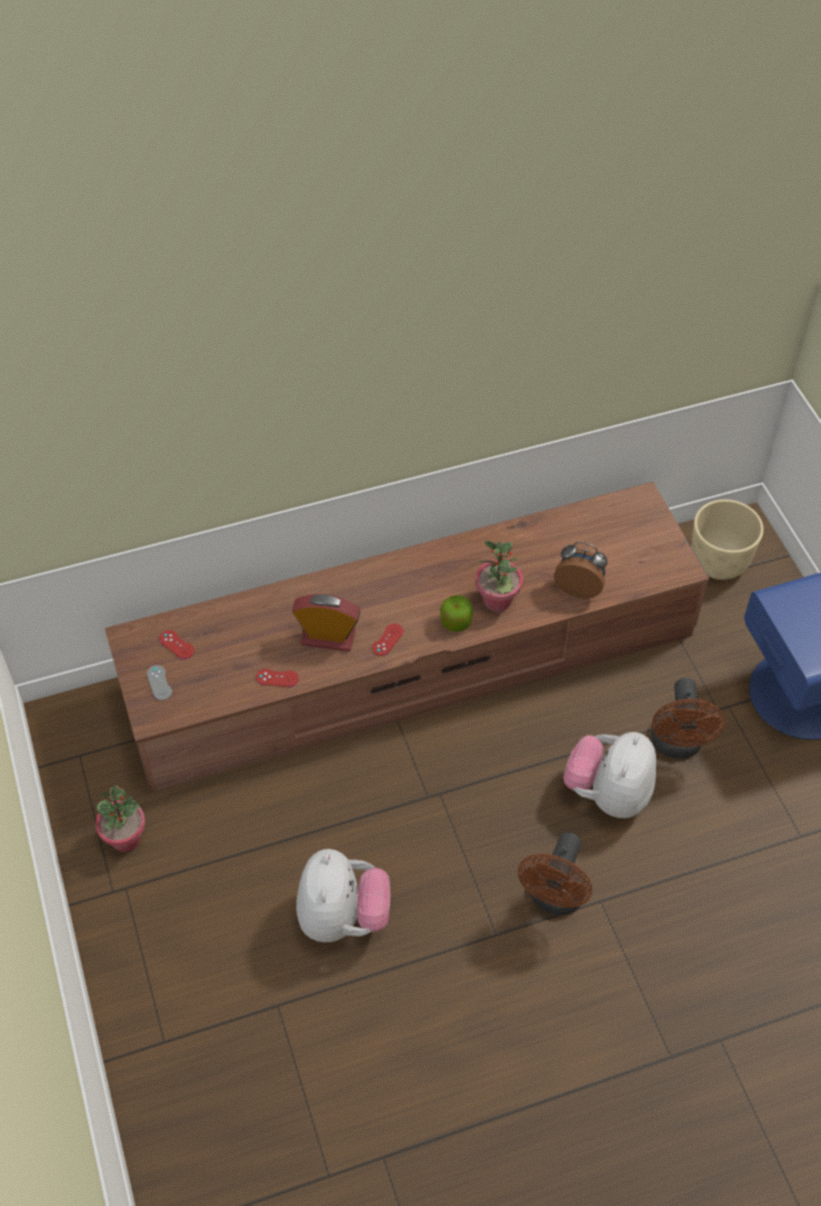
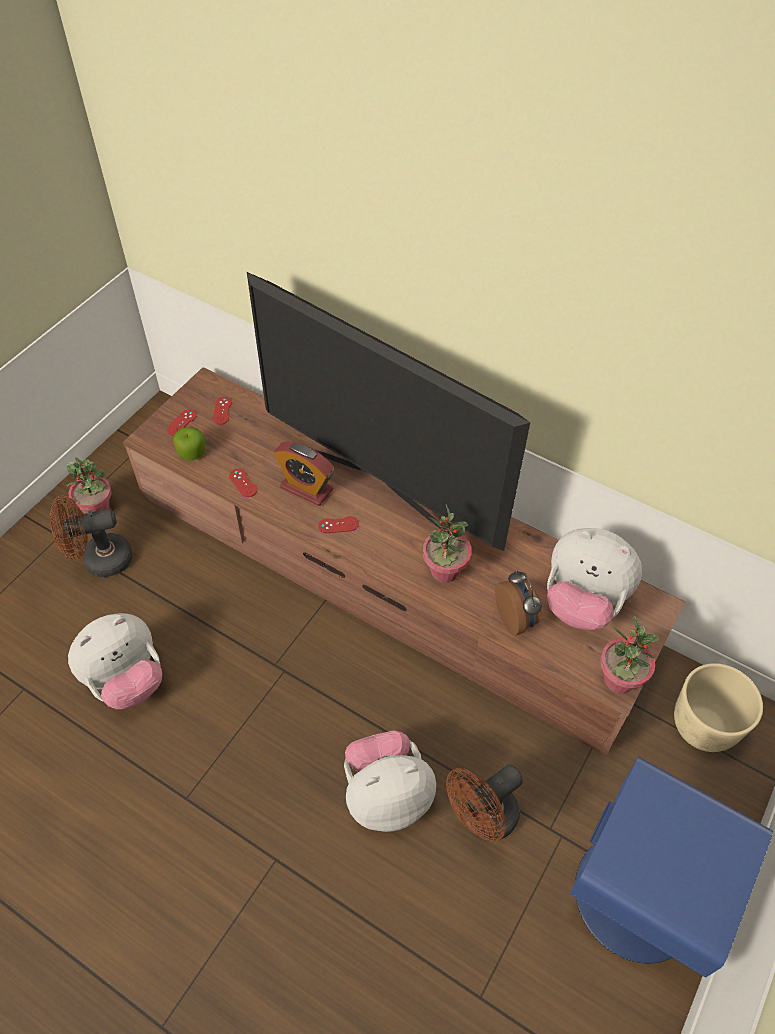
camera: 50 degrees right, 0 degrees up
grey game controller [147,665,172,700] -> red game controller [167,409,197,436]
alarm clock [292,594,361,651] -> alarm clock turned 150 degrees clockwise [274,441,334,506]
apple [440,595,473,632] -> apple moved to [173,427,205,460]
brown fan [518,832,592,915] -> brown fan moved to [50,495,132,577]
none -> television [247,272,530,551]
none -> plush toy [547,528,642,630]
none -> potted plant [600,616,659,694]

